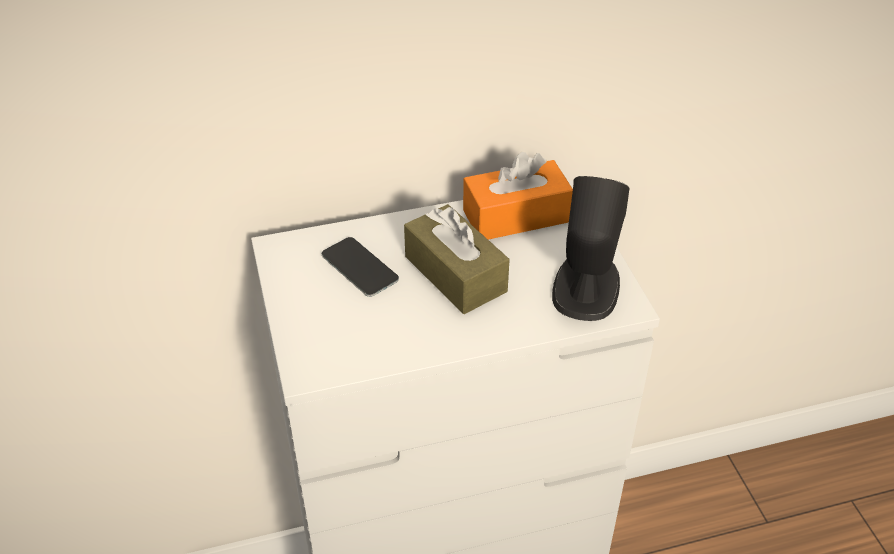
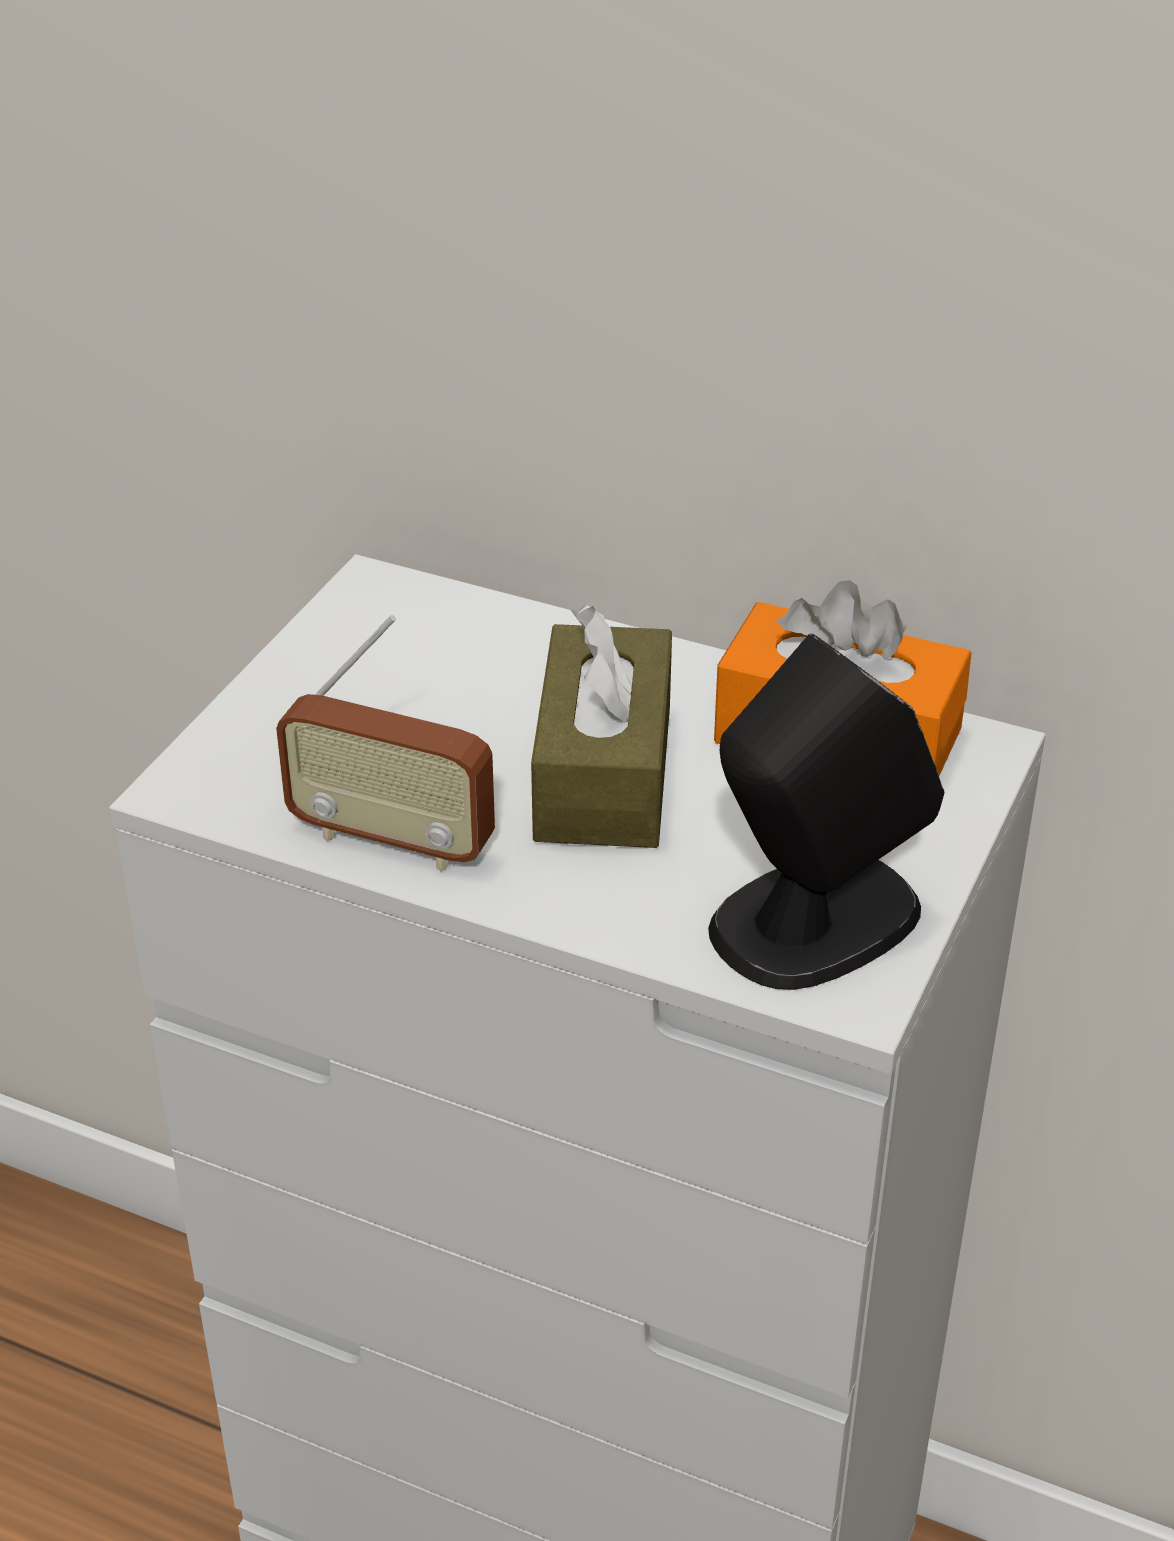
camera: 40 degrees right, 5 degrees down
phone [322,237,399,297] -> none
none -> radio [276,615,495,871]

